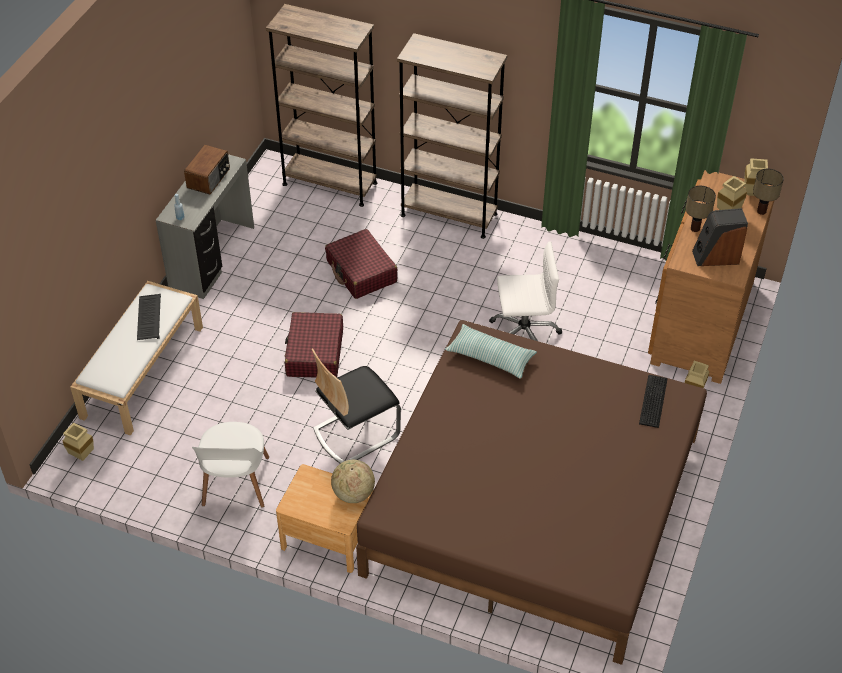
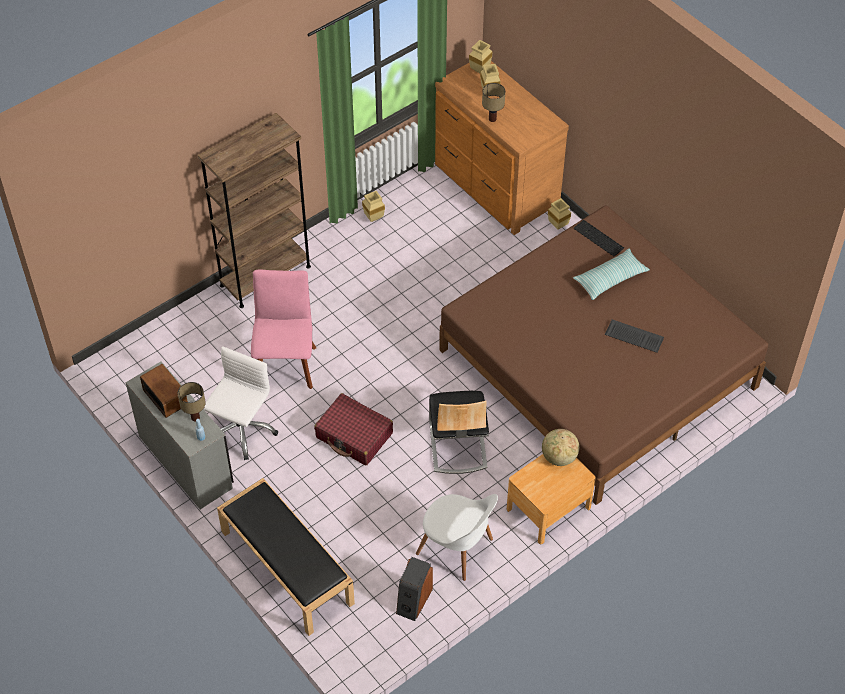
camera: 60 degrees left, 5 degrees up
beige vase [63,423,94,461] -> beige vase moved to [362,191,385,222]
white bench [70,281,203,436] -> black bench [217,478,355,636]
keyboard [137,294,161,340] -> keyboard moved to [605,319,664,353]
brown bookcase [266,4,377,207] -> none
red suitcase [325,229,398,299] -> pink chair [251,270,316,389]
pillow [445,324,537,379] -> pillow moved to [573,248,650,300]
white office chair [489,241,562,341] -> white office chair moved to [203,346,278,460]
speaker [692,208,748,266] -> speaker moved to [396,557,433,621]
table lamp [753,169,784,215] -> table lamp moved to [178,382,206,421]

